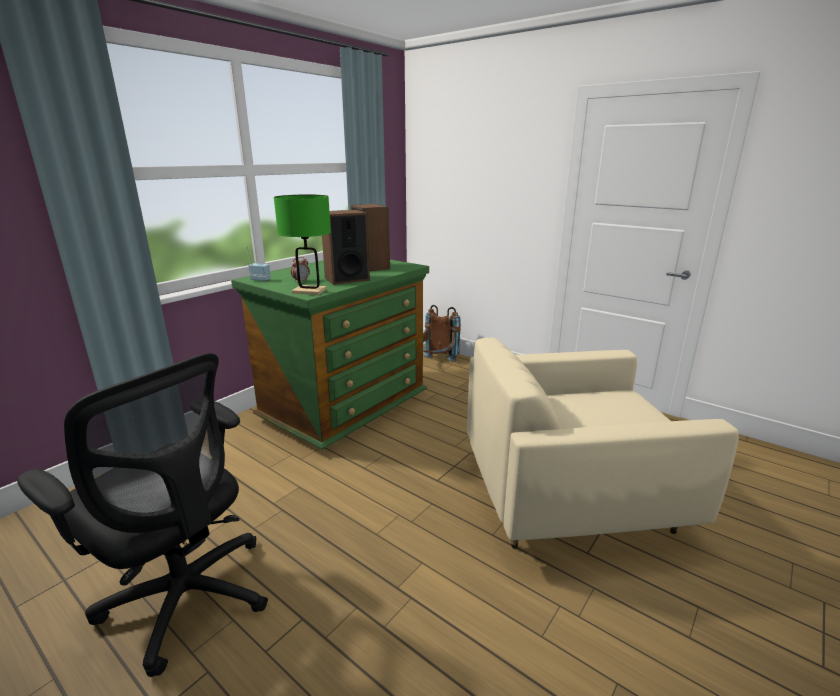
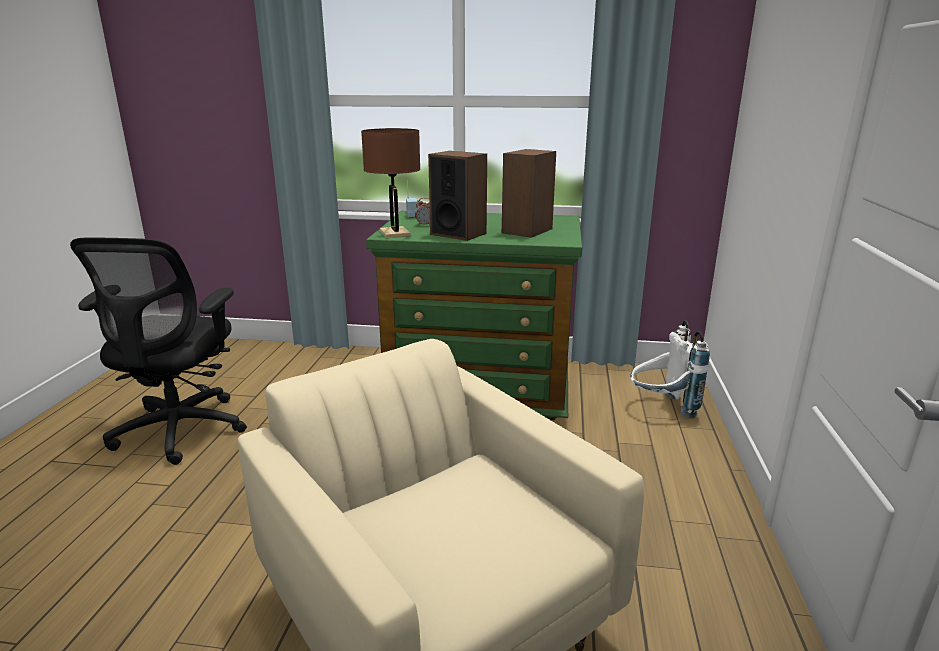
camera: 60 degrees right, 0 degrees up
green table lamp [274,194,331,295] -> brown table lamp [361,128,420,238]
brown backpack [423,305,461,362] -> white backpack [630,320,710,418]

